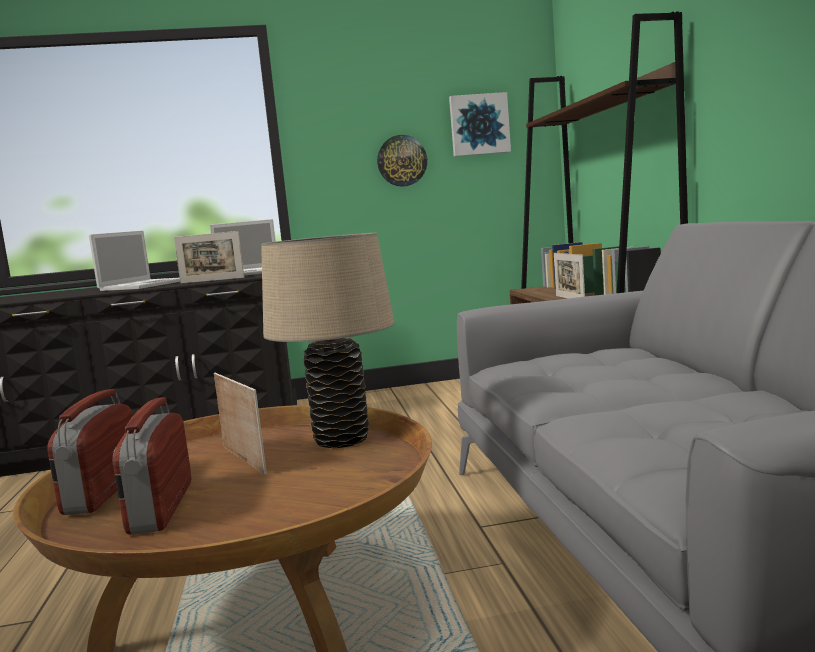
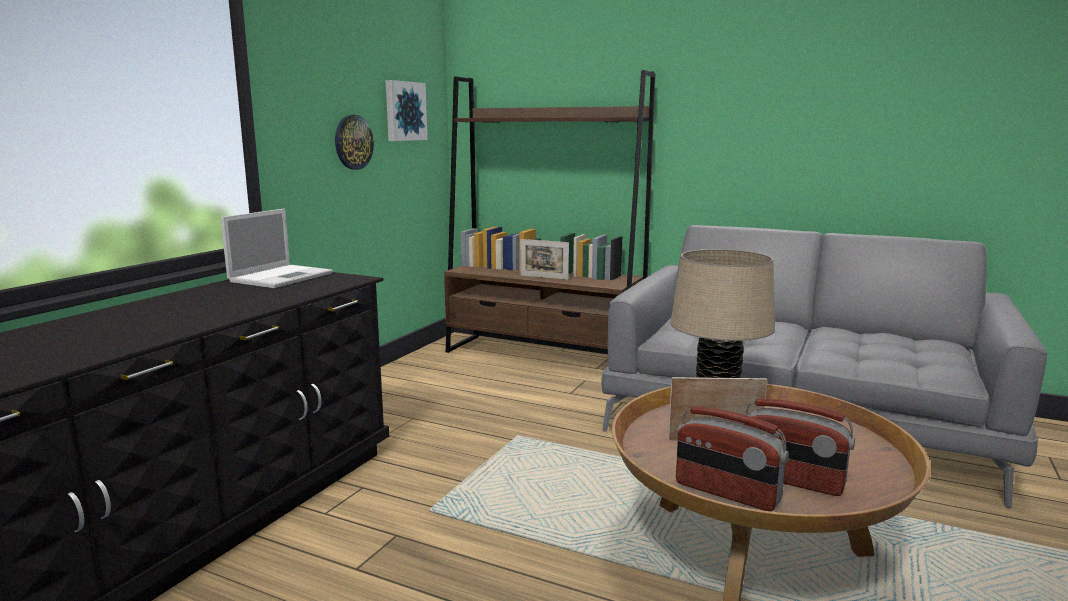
camera: 55 degrees left, 5 degrees up
laptop [89,231,180,291] -> none
picture frame [174,231,244,283] -> none

